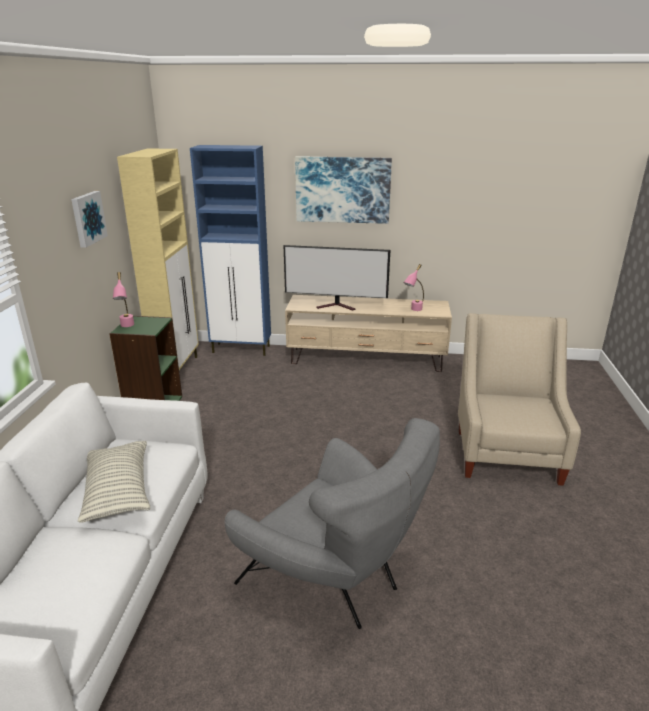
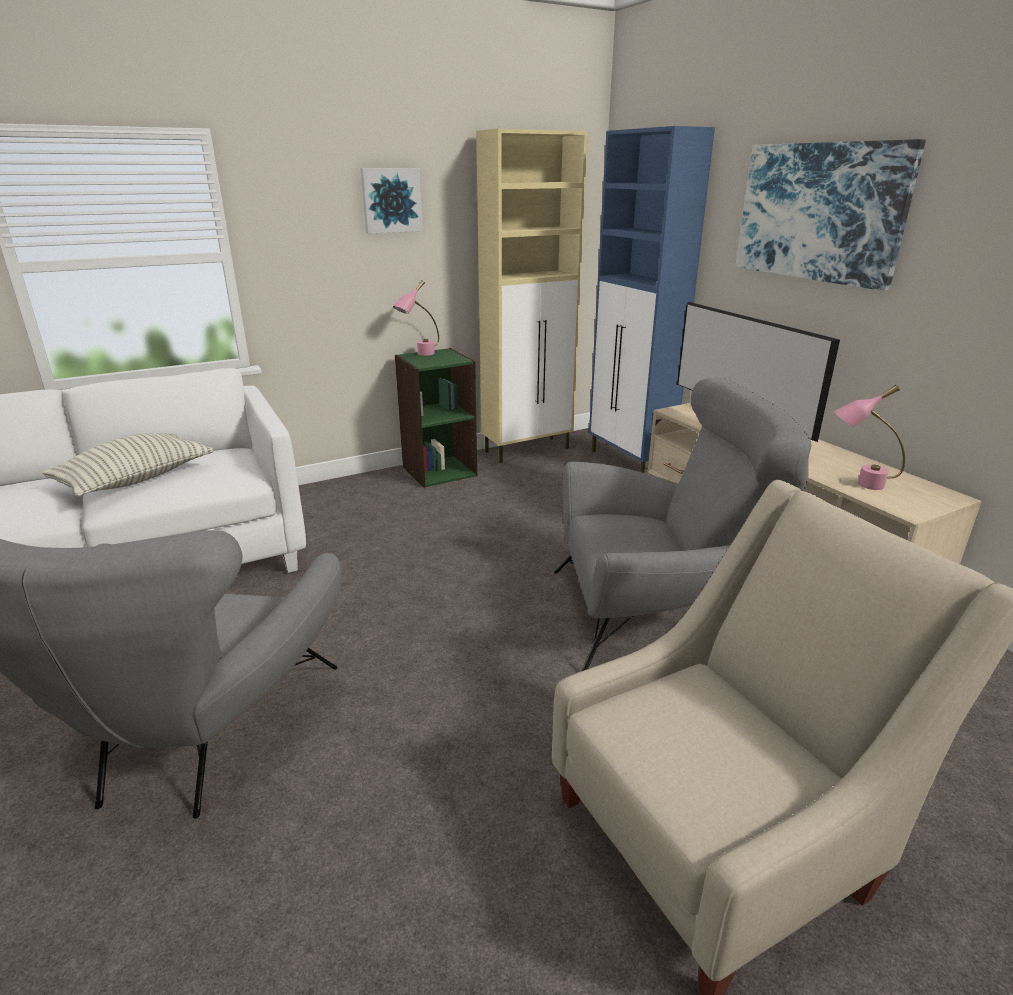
camera: 55 degrees right, 0 degrees up
none -> grey armchair [554,378,811,671]

